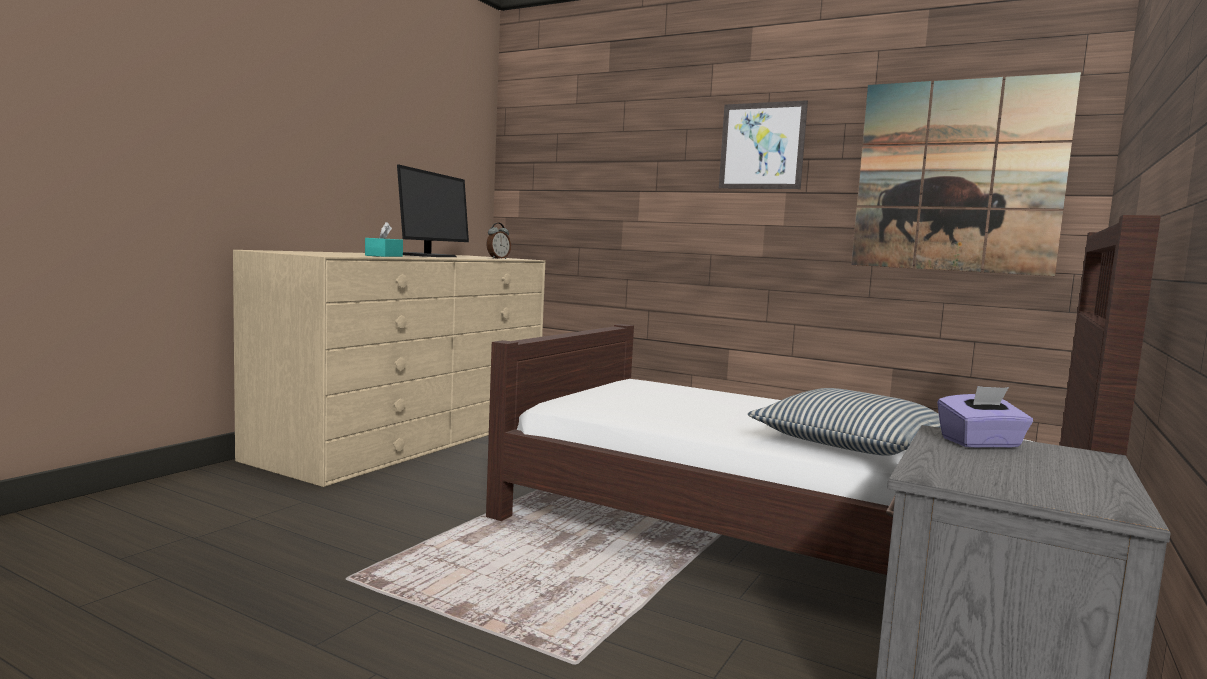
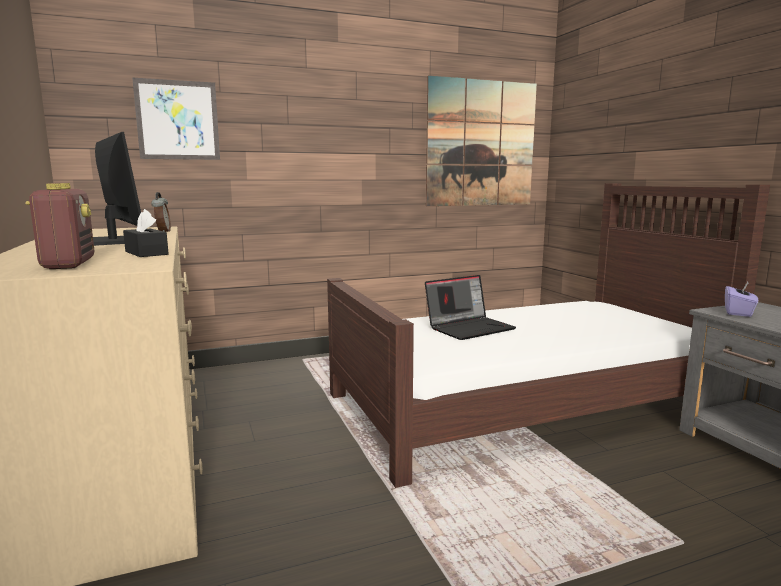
camera: 50 degrees left, 5 degrees up
turquoise tissue box [365,222,403,257] -> black tissue box [123,209,169,257]
picture [719,100,808,189] -> picture moved to [132,78,220,160]
pillow [748,388,941,456] -> none
none -> radio [25,183,95,269]
none -> laptop [425,275,516,340]

